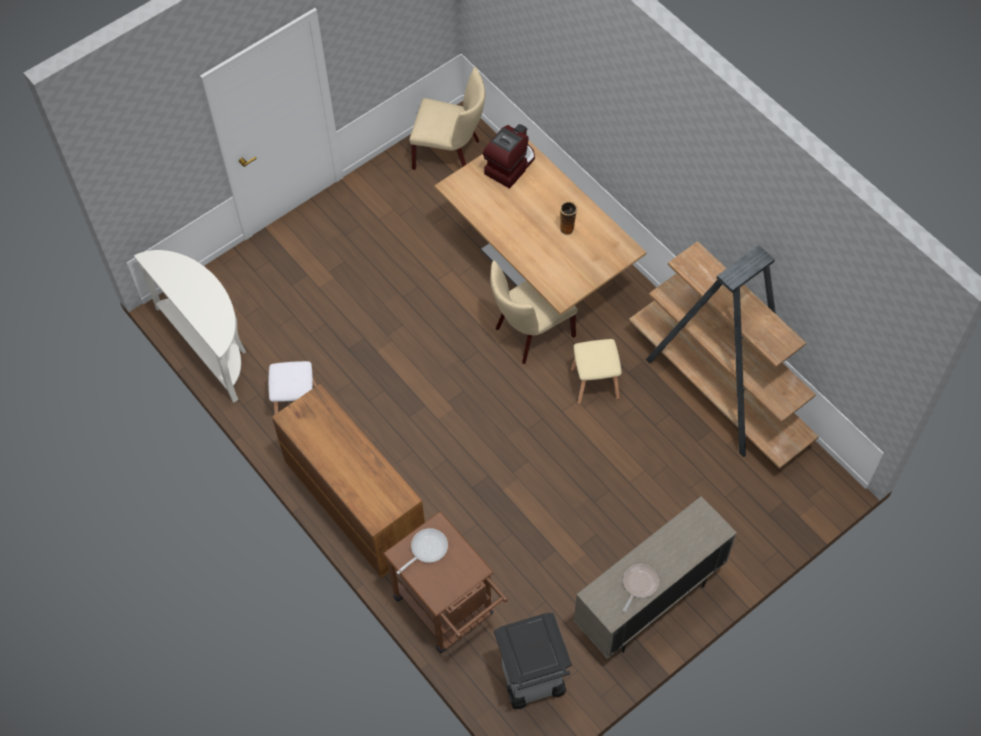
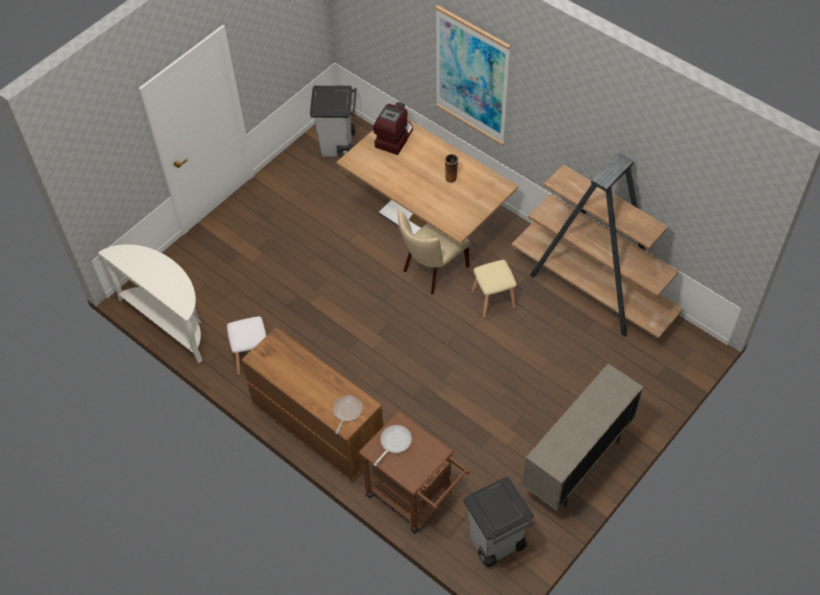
camera: 10 degrees left, 5 degrees down
beige chair [409,67,485,170] -> grey trash can [310,85,357,157]
frying pan [623,564,659,612] -> frying pan moved to [333,395,362,434]
none -> picture [435,5,511,146]

